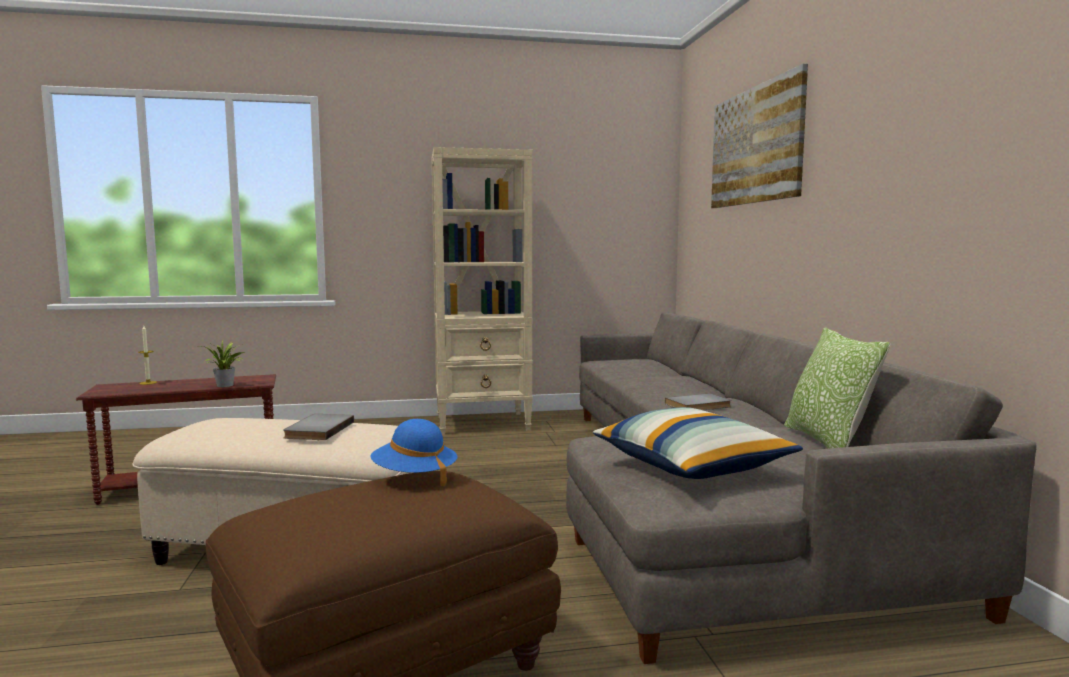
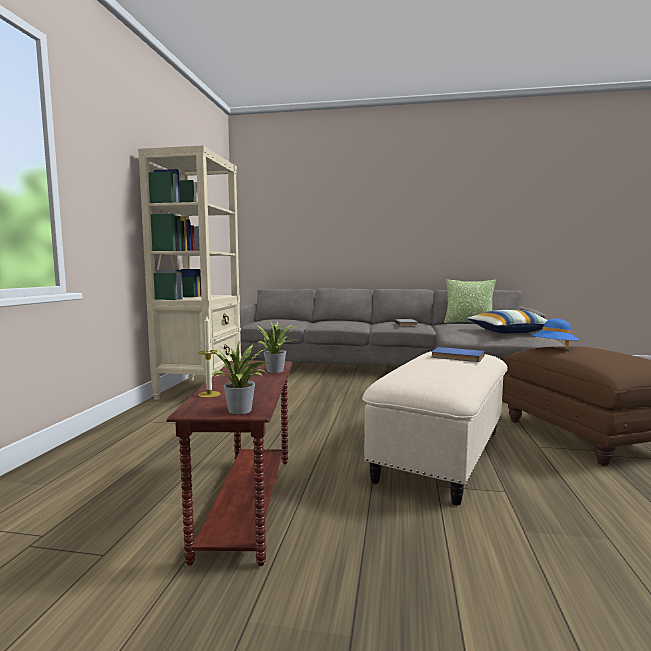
camera: 70 degrees left, 0 degrees up
grey book [283,414,354,440] -> blue book [431,347,485,362]
picture [711,64,808,208] -> none
none -> potted plant [208,340,270,414]

